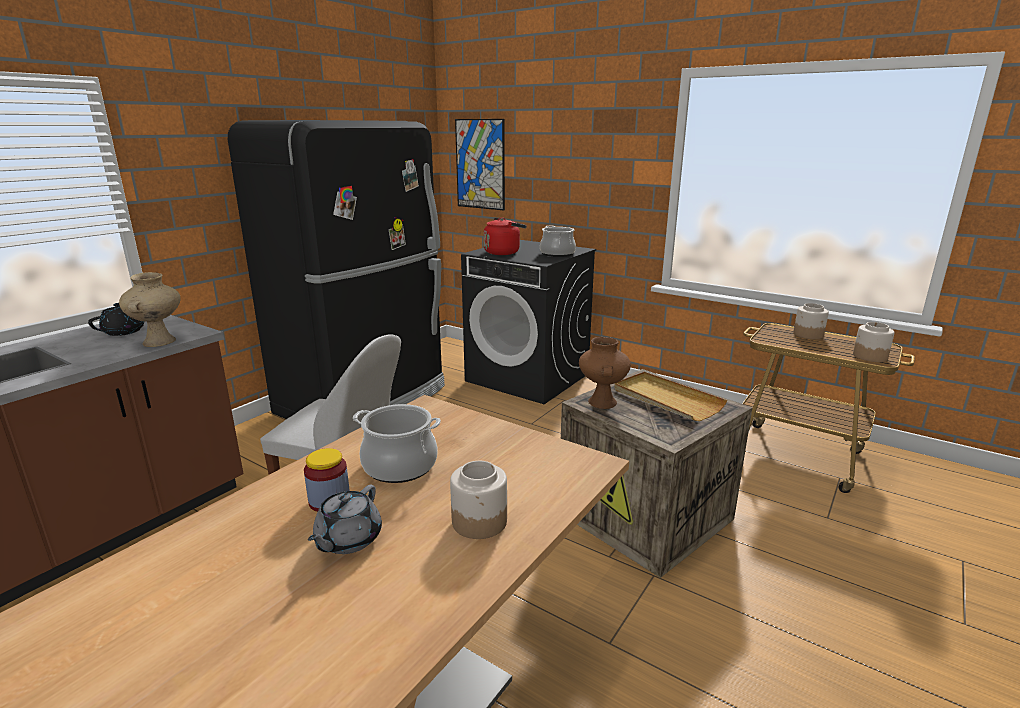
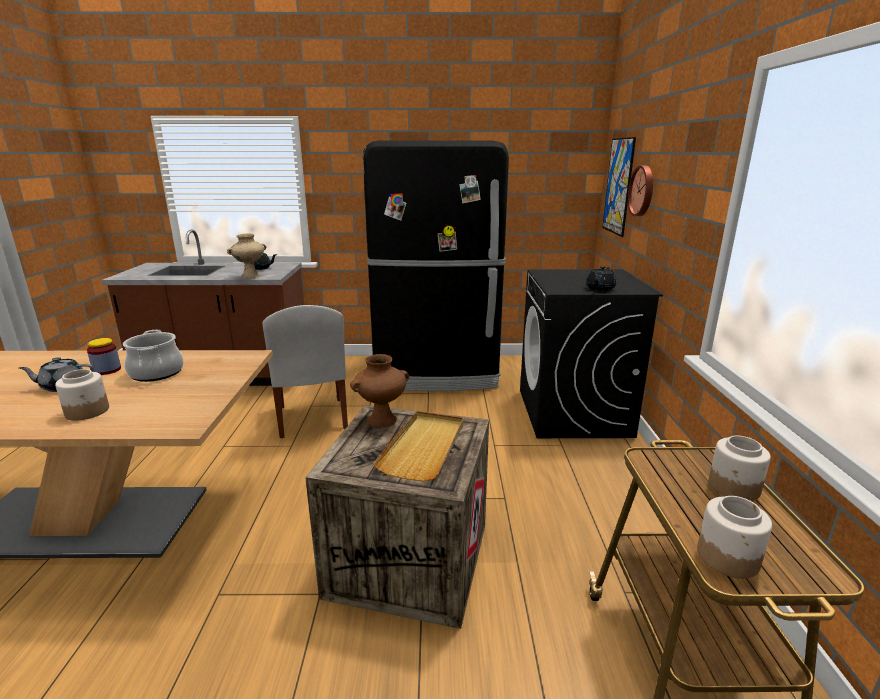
camera: 55 degrees right, 0 degrees up
red kettle [484,218,527,255] -> none
cooking pot [540,225,576,257] -> black teapot [586,266,616,291]
none -> wall clock [628,165,653,216]

